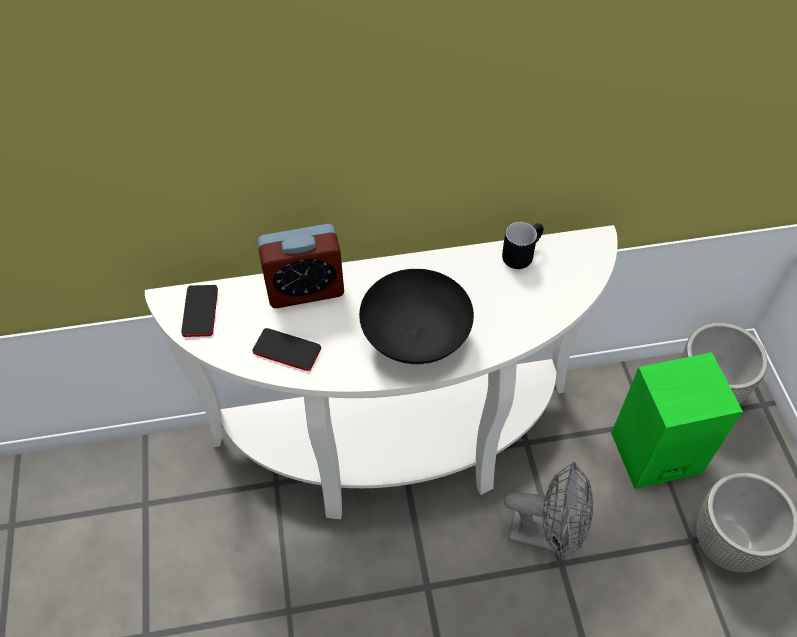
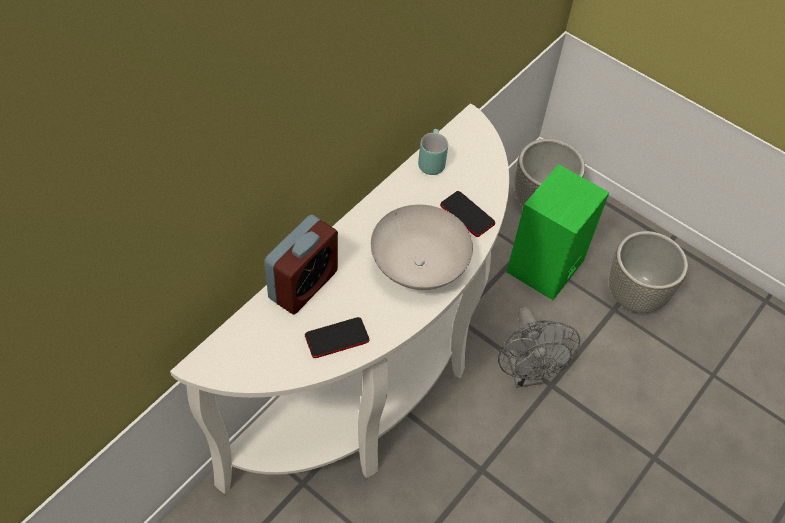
camera: 45 degrees left, 0 degrees up
phone [181,285,218,337] -> phone moved to [440,191,495,237]
black bowl [359,269,474,364] -> white bowl [371,204,473,290]
black mug [502,222,543,269] -> turquoise mug [418,129,448,175]
grey fan [504,462,593,561] -> grey fan turned 105 degrees clockwise [498,307,580,388]

